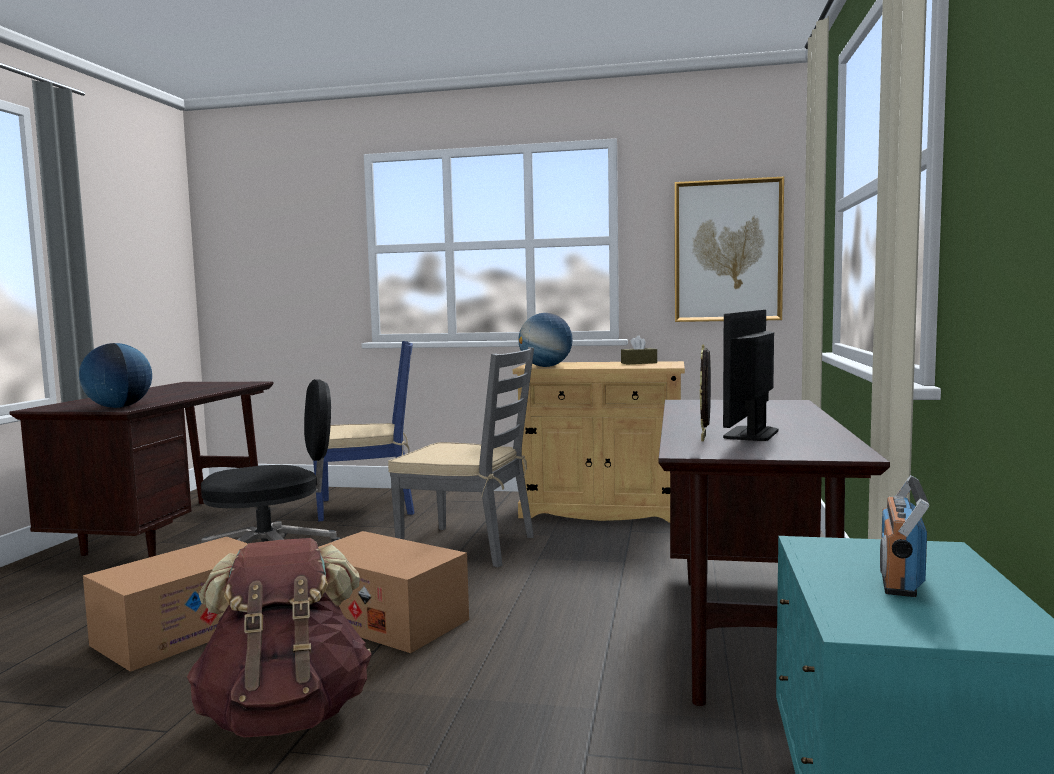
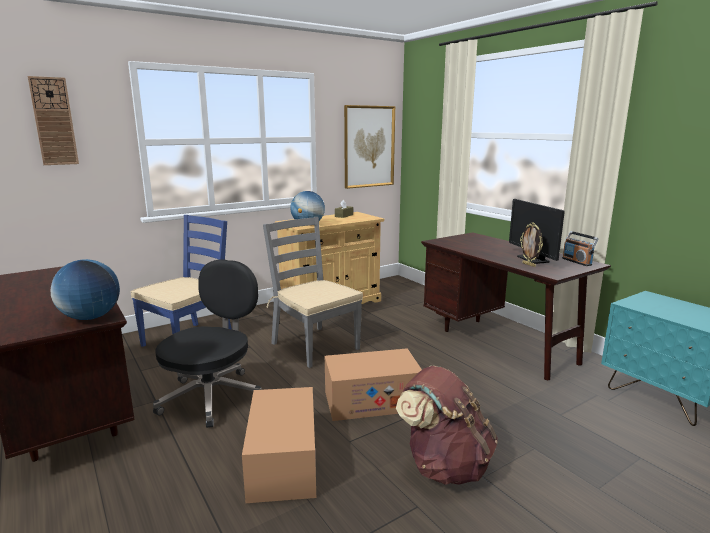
camera: 45 degrees left, 10 degrees up
grey chair [388,347,534,567] -> grey chair turned 105 degrees counterclockwise [263,217,363,368]
radio [880,475,929,597] -> radio moved to [562,231,599,266]
none -> wall clock [28,76,79,165]

